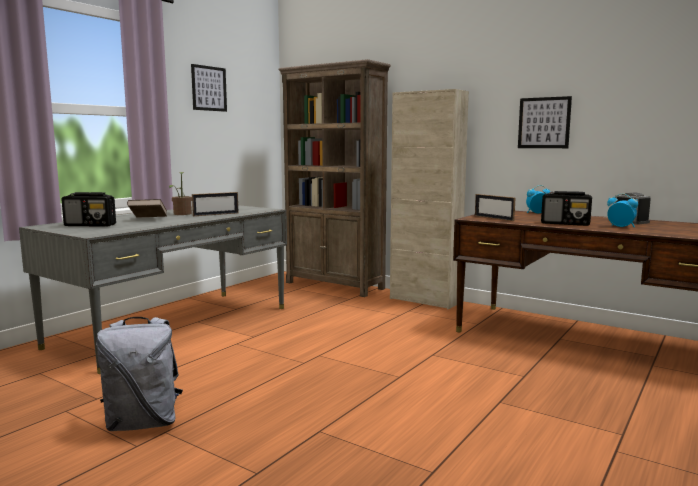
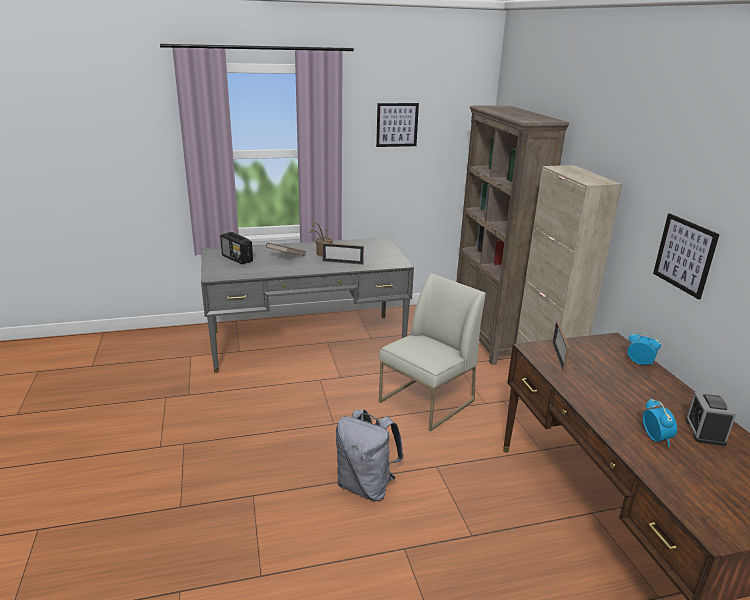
camera: 40 degrees right, 15 degrees up
grey backpack [96,317,183,431] -> grey backpack moved to [336,409,404,501]
radio [541,191,592,226] -> none
none -> white chair [379,273,486,432]

